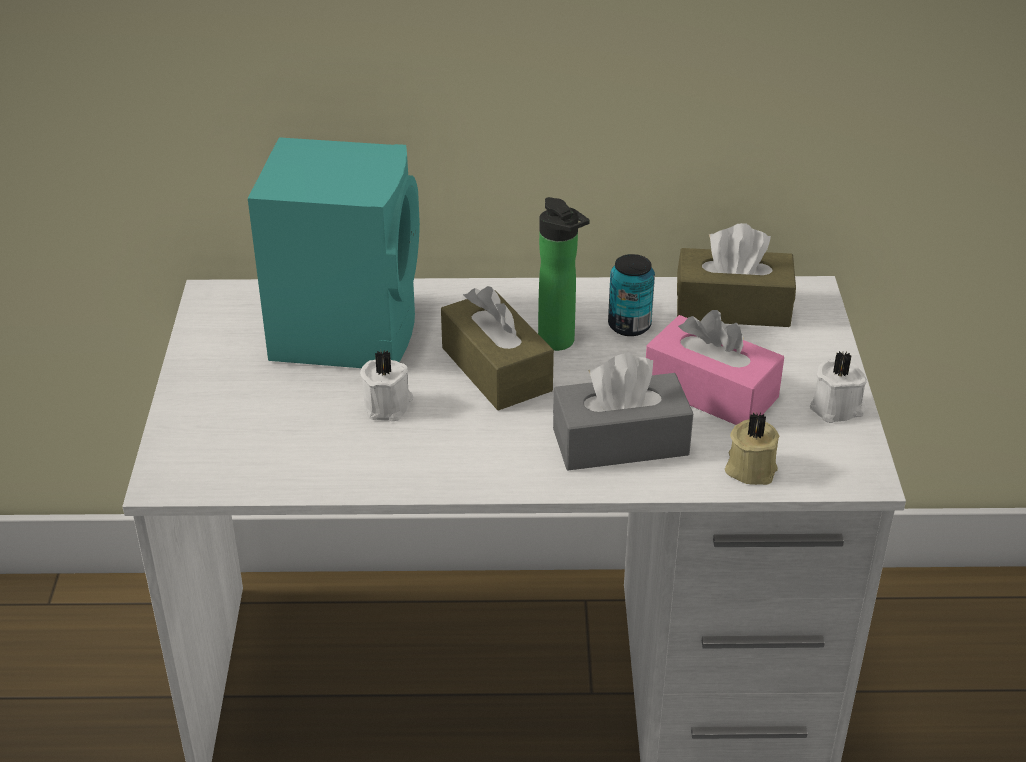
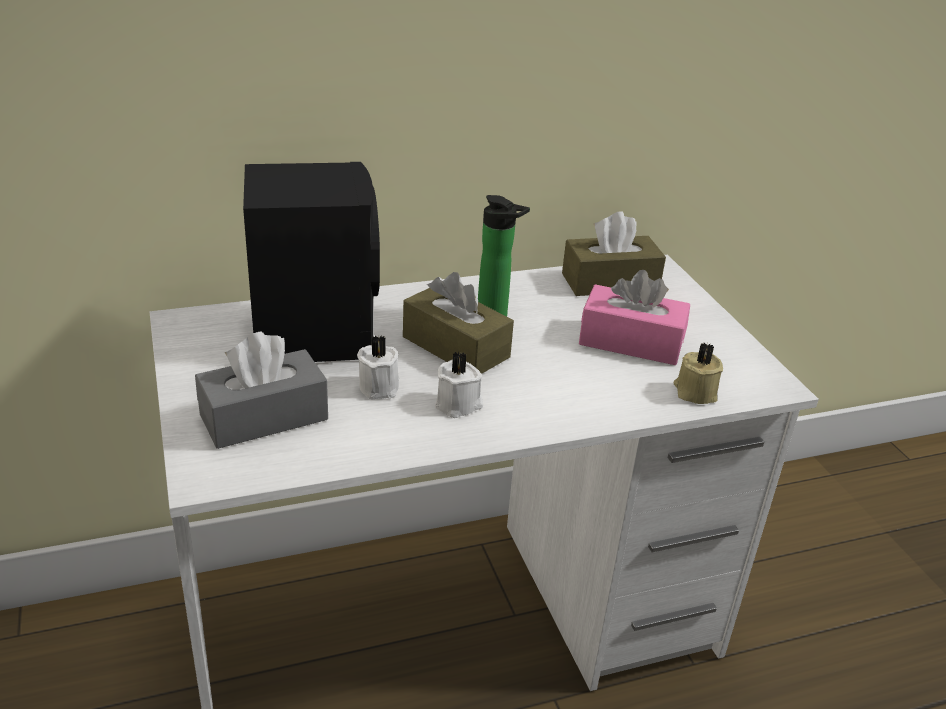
camera: 20 degrees left, 5 degrees down
turquoise speaker [248,137,420,368] -> black speaker [243,162,380,362]
grey tissue box [553,353,693,470] -> grey tissue box moved to [195,331,328,449]
can [608,254,655,336] -> none
white candle [810,351,867,423] -> white candle moved to [435,351,483,418]

